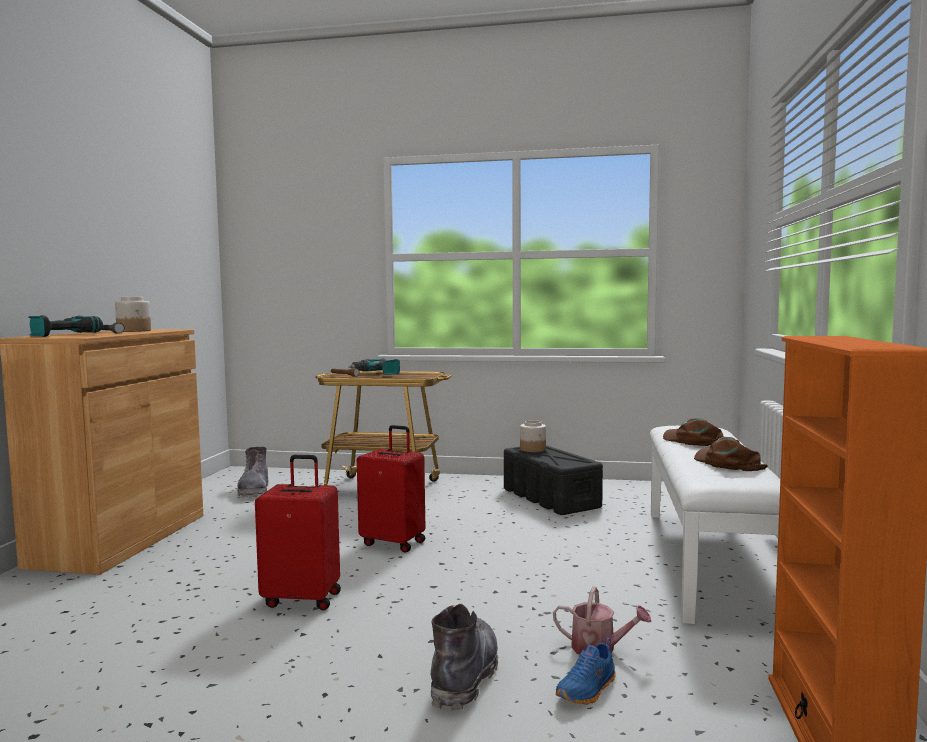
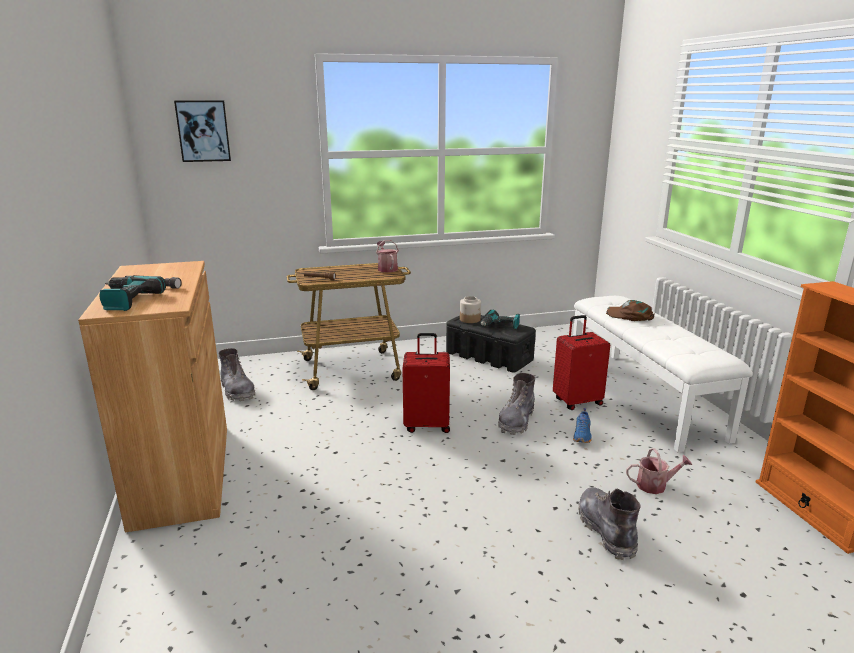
camera: 25 degrees left, 15 degrees up
jar [115,297,151,332] -> none
red suitcase [255,455,341,610] -> red suitcase moved to [553,315,610,410]
power drill [349,358,400,375] -> power drill moved to [480,310,520,329]
blue shoe [556,637,616,705] -> blue shoe moved to [573,408,592,443]
brown cap [694,437,768,471] -> none
none -> picture [174,100,231,162]
none -> watering can [376,240,399,272]
none -> grey boot [498,373,535,435]

